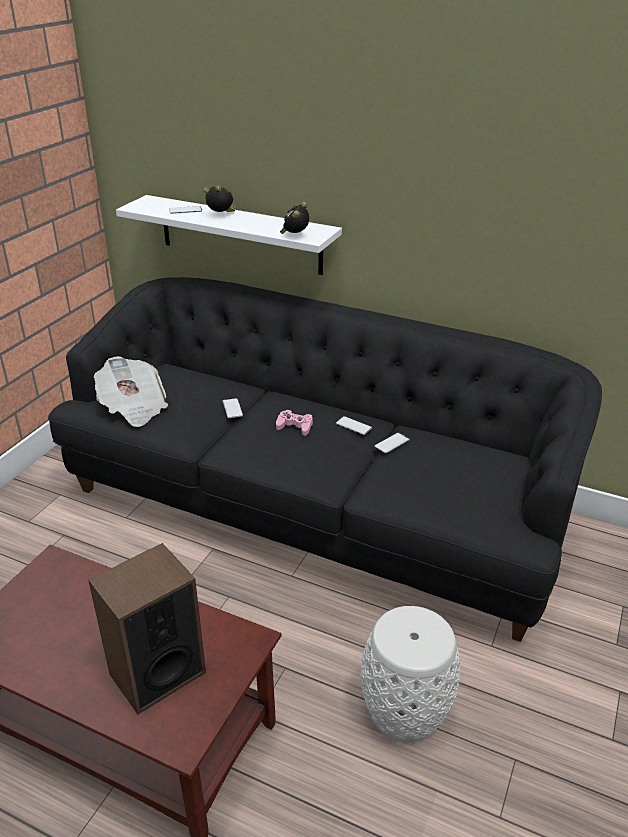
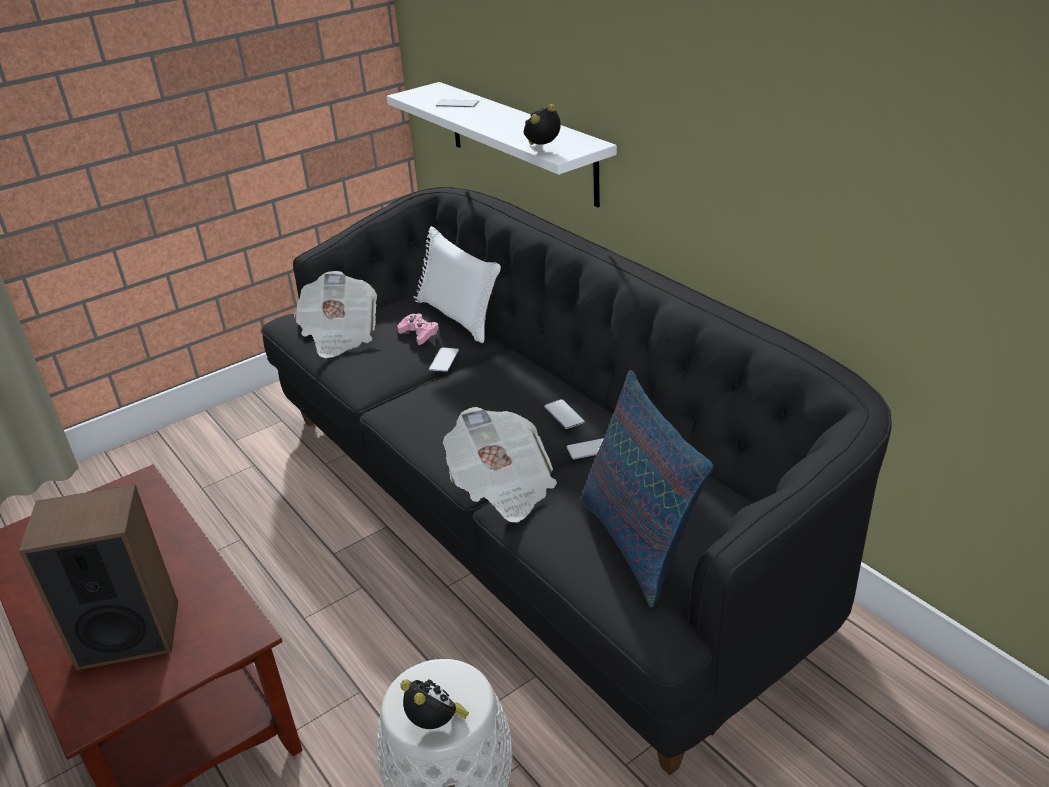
camera: 30 degrees right, 0 degrees up
alarm clock [203,185,236,212] -> alarm clock moved to [400,679,469,729]
pink game controller [276,410,313,436] -> pink game controller moved to [397,313,440,345]
none -> white pillow [413,226,501,343]
none -> newspaper [443,407,557,522]
none -> blue pillow [580,370,714,608]

